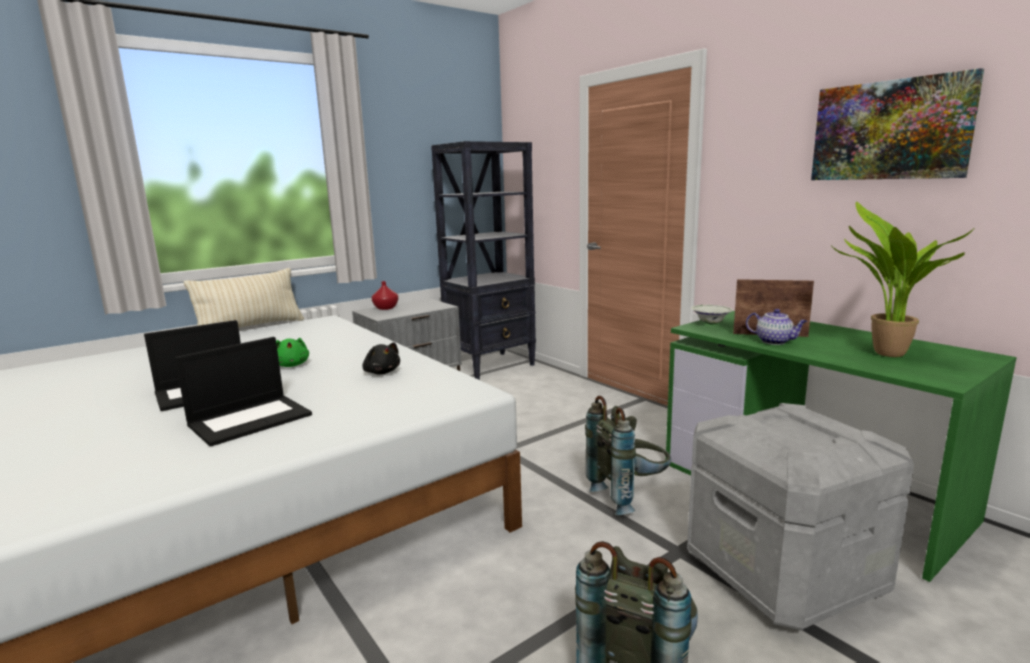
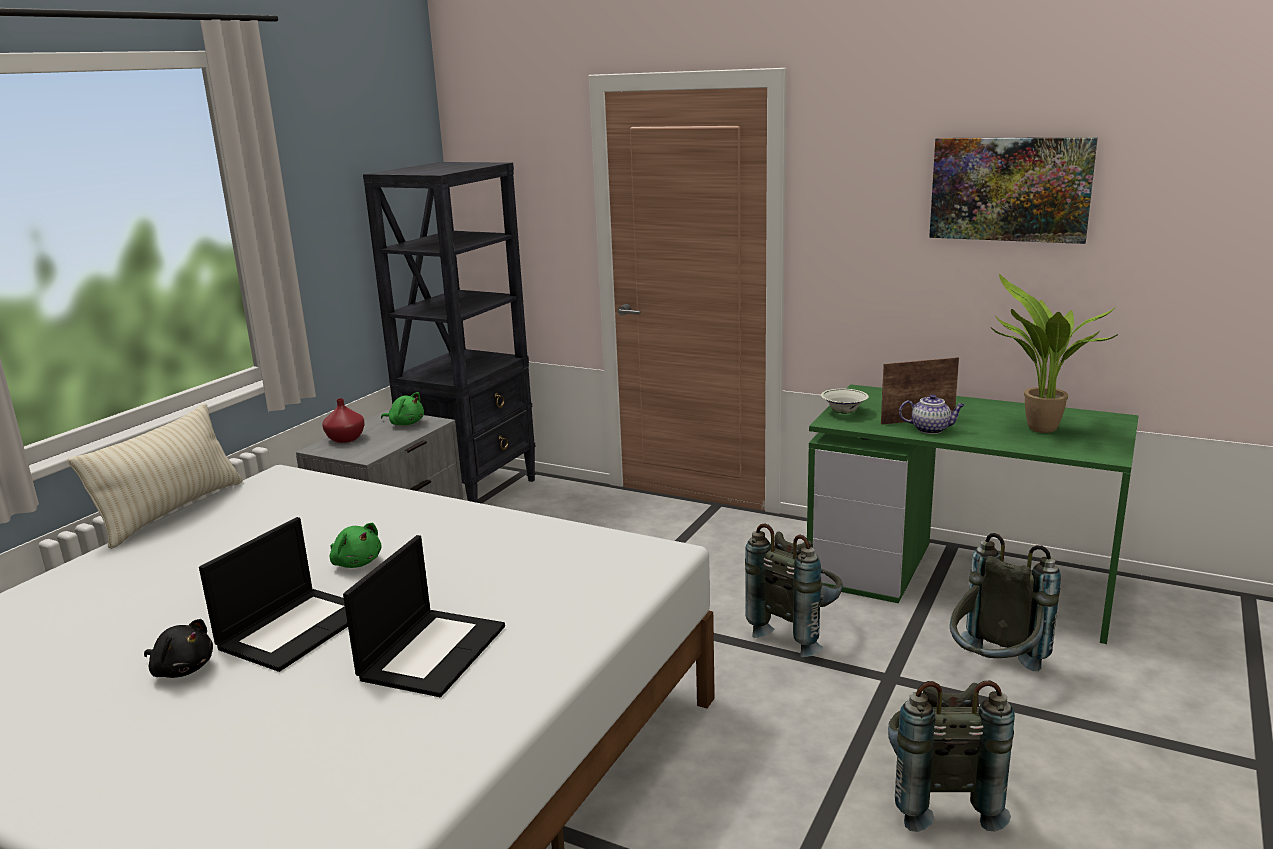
camera: 25 degrees left, 5 degrees up
black plush toy [362,342,400,374] -> black plush toy moved to [144,619,213,678]
grey storage box [687,403,914,631] -> grey backpack [950,533,1061,671]
none -> green plush toy [381,392,424,425]

